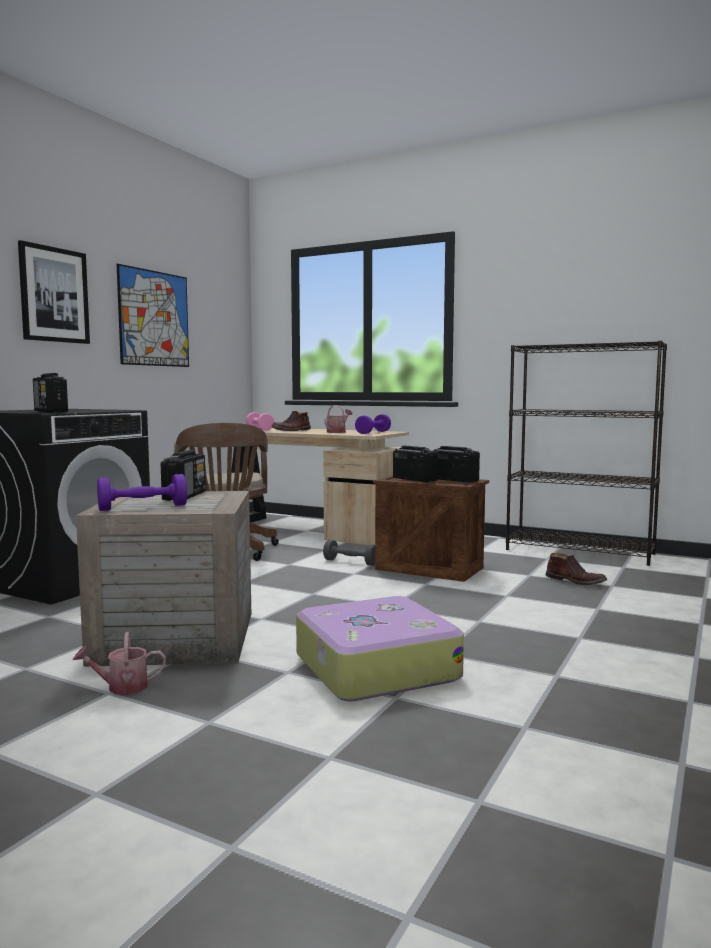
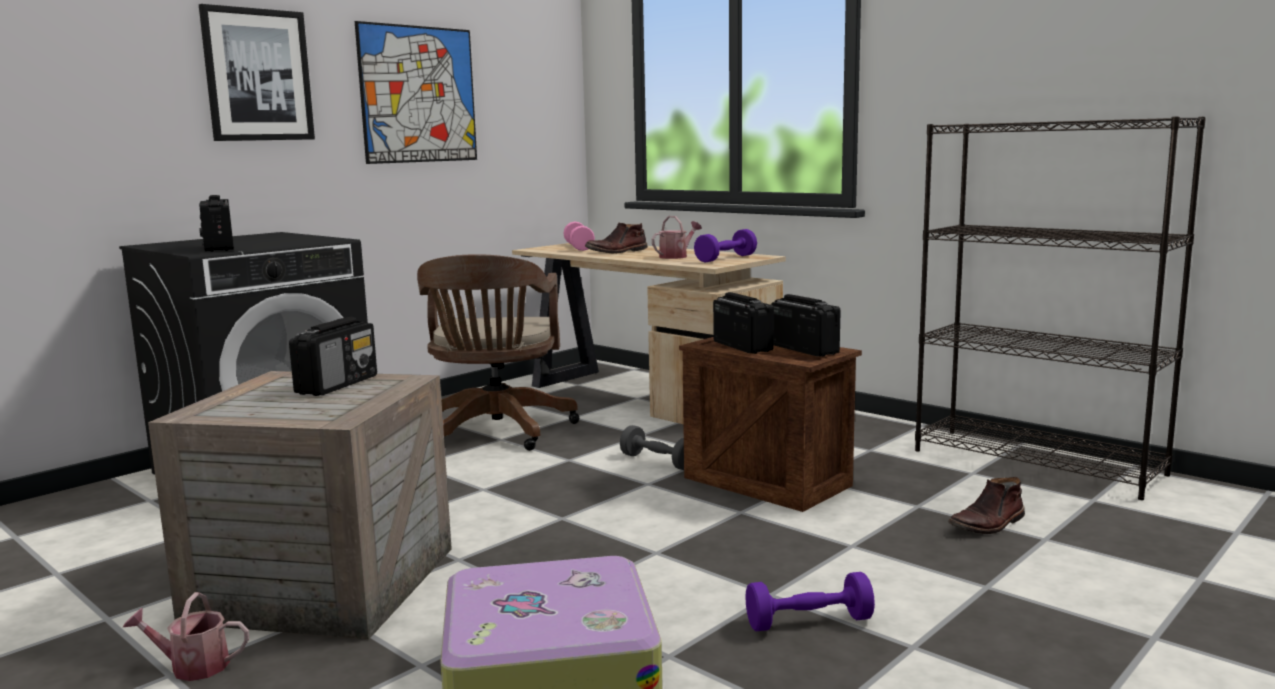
camera: 15 degrees right, 5 degrees up
purple dumbbell [97,474,187,511] -> purple dumbbell moved to [745,572,875,632]
brown boot [545,553,607,585] -> brown boot turned 90 degrees clockwise [948,477,1025,534]

